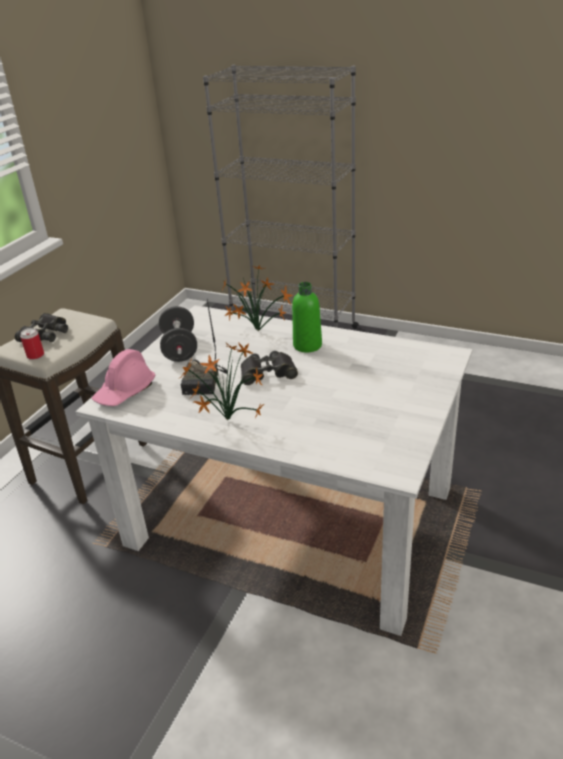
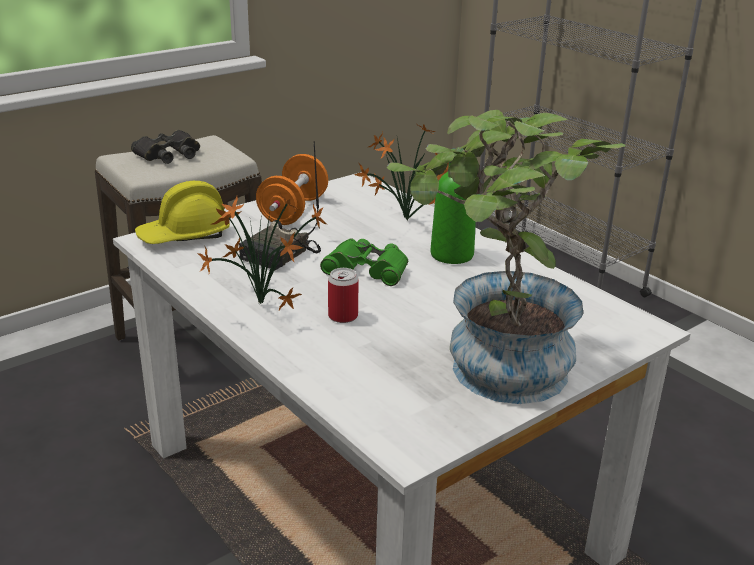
camera: 25 degrees right, 5 degrees down
can [20,328,44,360] -> can moved to [328,268,359,323]
pink hard hat [92,349,156,406] -> yellow hard hat [135,181,230,244]
black dumbbell [159,306,197,362] -> orange dumbbell [256,154,328,225]
black binoculars [241,351,298,385] -> green binoculars [320,238,408,286]
none -> potted plant [387,110,625,404]

